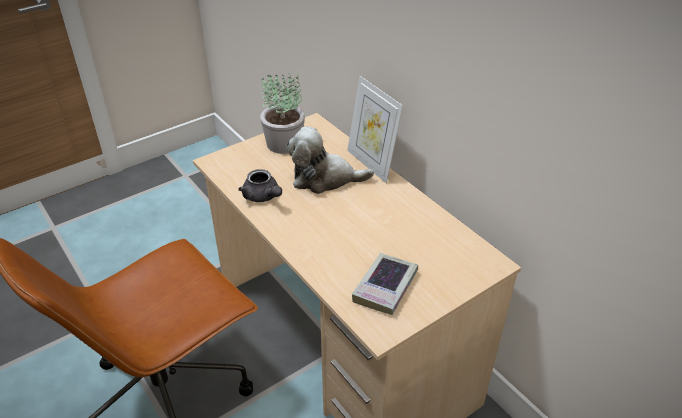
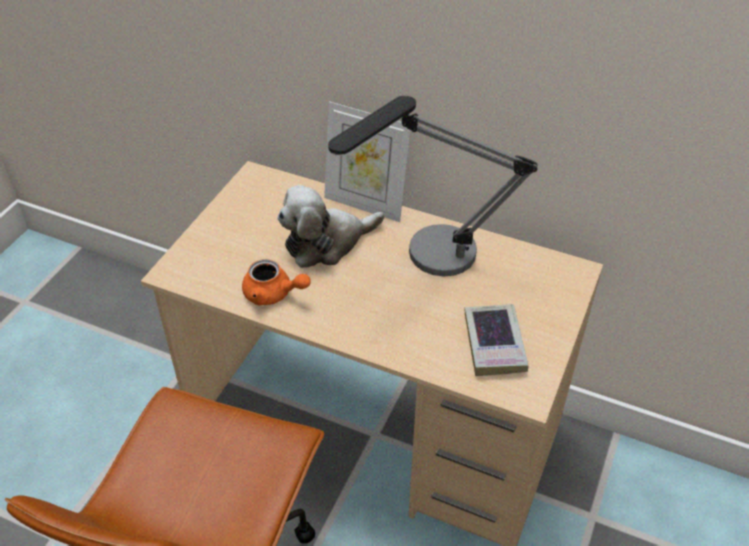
camera: 30 degrees left, 5 degrees up
grey teapot [238,169,282,202] -> orange teapot [242,259,311,305]
potted plant [260,73,305,154] -> none
none -> table lamp [328,96,537,277]

